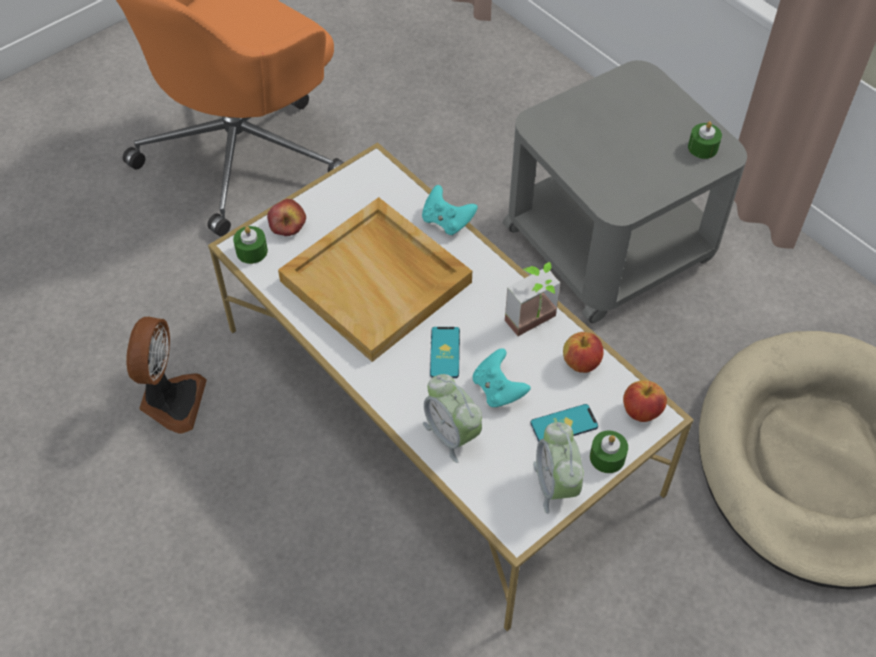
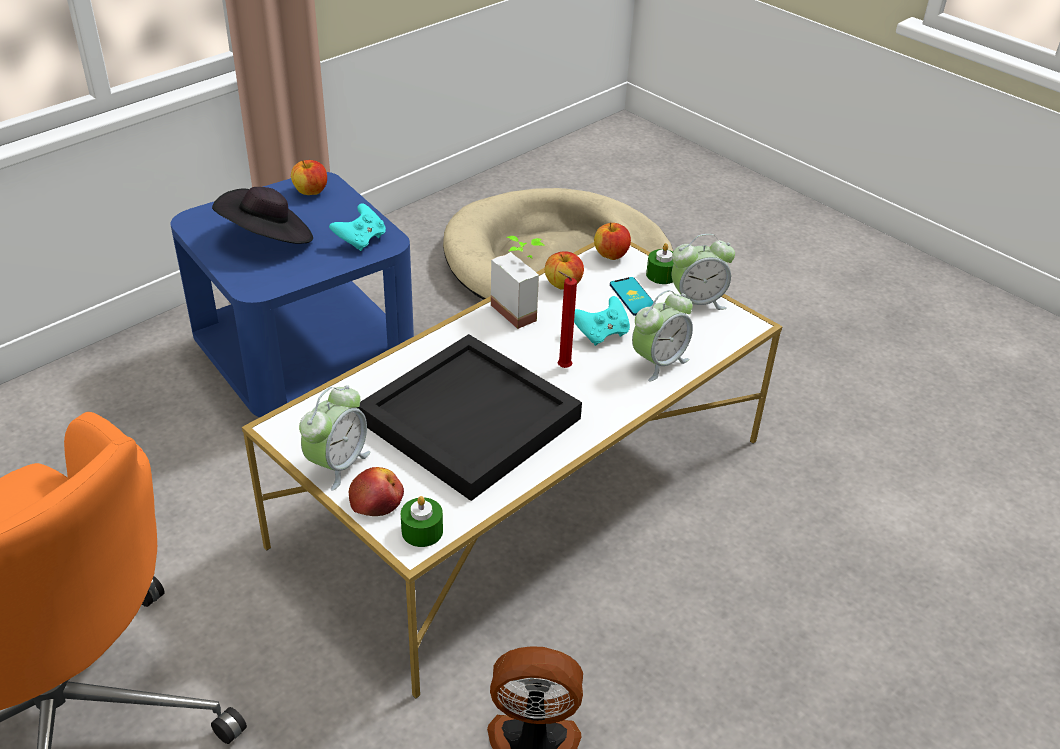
camera: 95 degrees left, 15 degrees down
beige tray [278,197,472,362] -> black tray [356,334,582,501]
turquoise game controller [422,185,478,236] -> turquoise game controller moved to [329,204,386,251]
phone [430,327,460,378] -> red candle [558,271,577,368]
grey side table [503,60,747,323] -> blue side table [170,172,414,417]
green candle [688,121,722,159] -> apple [291,160,327,195]
none -> black hat [212,187,313,244]
none -> alarm clock [299,385,371,491]

